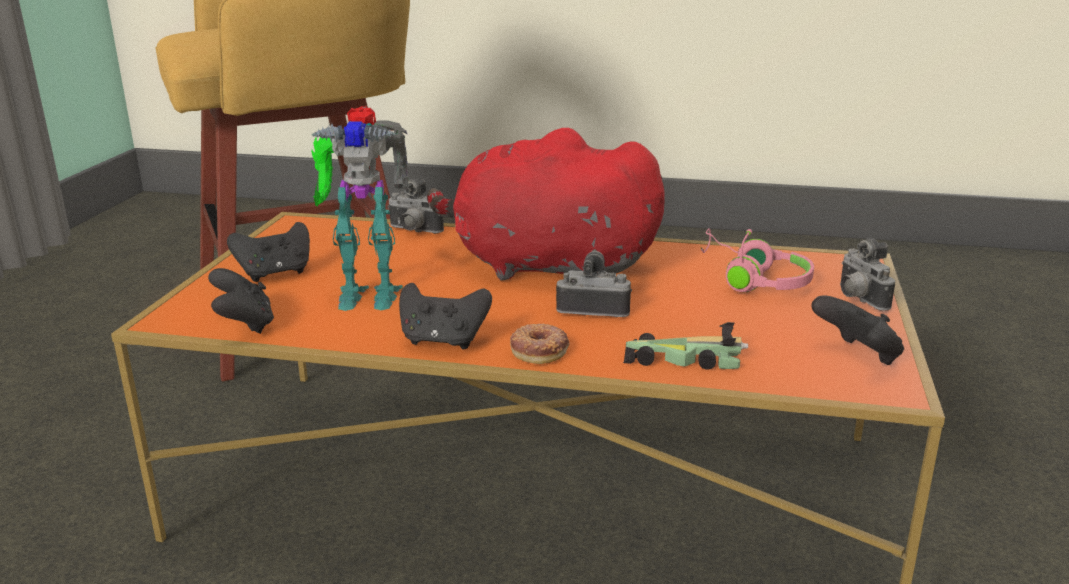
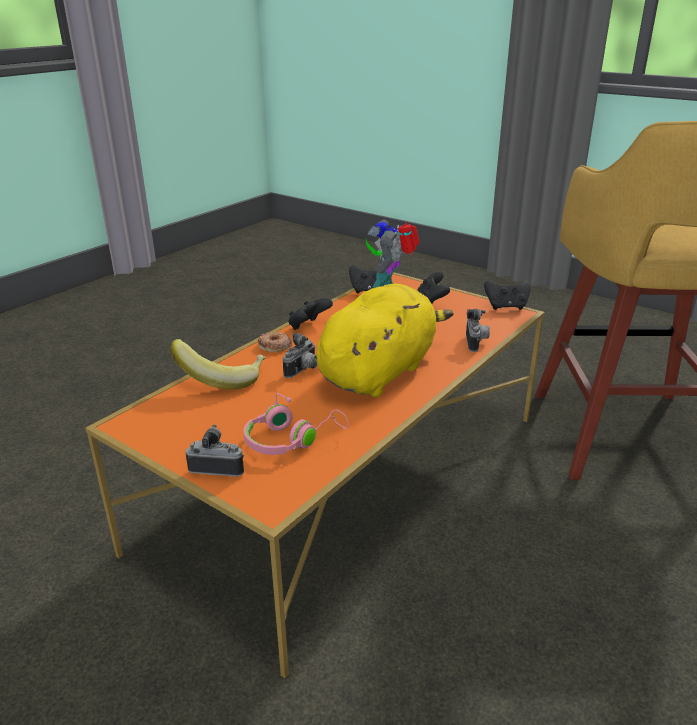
camera: 115 degrees right, 5 degrees up
camera [387,179,444,234] -> camera turned 135 degrees clockwise [466,309,490,352]
red plush toy [427,128,665,281] -> yellow plush toy [316,284,453,397]
toy car [623,322,748,370] -> banana [170,339,266,389]
black game controller [811,295,904,365] -> black game controller moved to [484,280,531,310]

